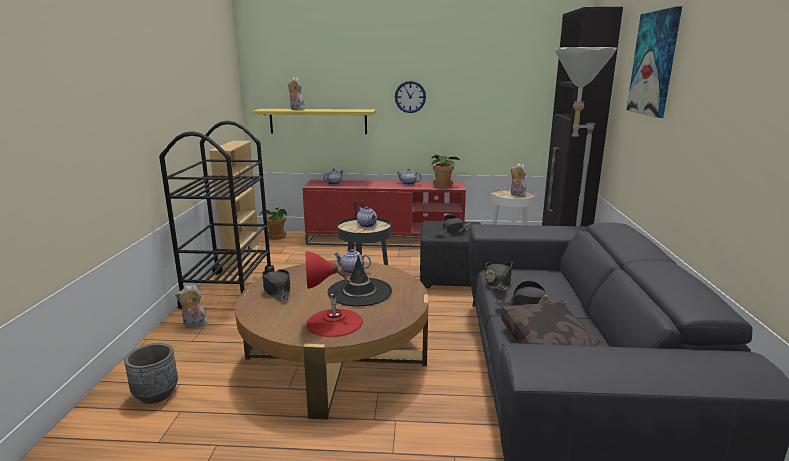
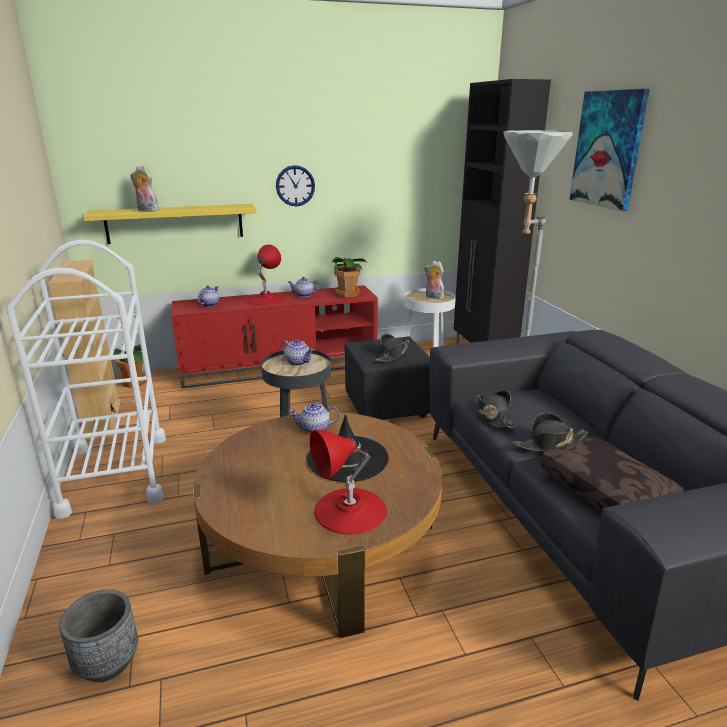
camera: 20 degrees left, 5 degrees up
black cart [159,121,275,309] -> white cart [6,240,166,519]
plush toy [175,285,207,328] -> none
black hat [262,269,290,301] -> none
none -> red table lamp [247,245,285,306]

